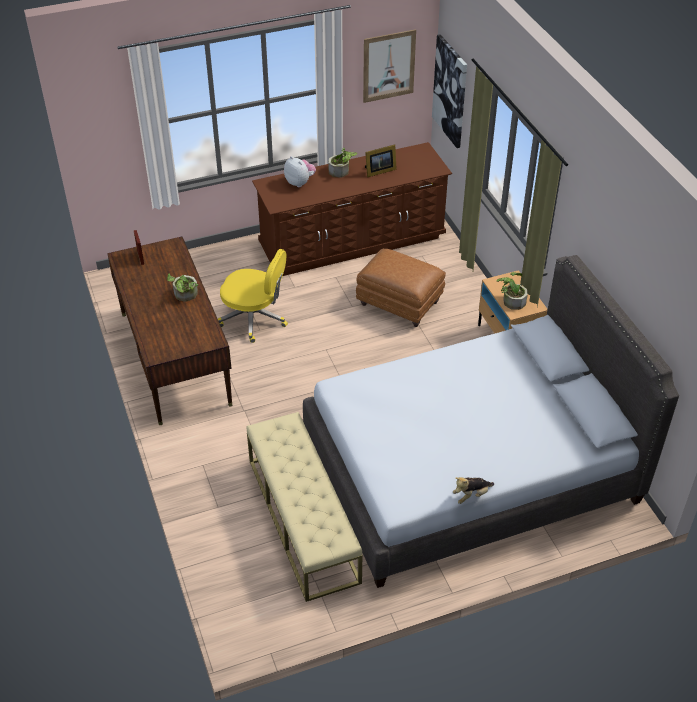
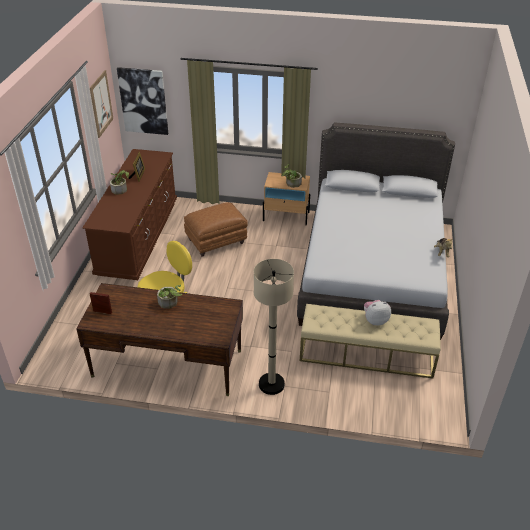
camera: 60 degrees left, 5 degrees down
plush toy [284,156,316,187] -> plush toy moved to [364,300,391,325]
none -> beige floor lamp [254,259,294,395]

